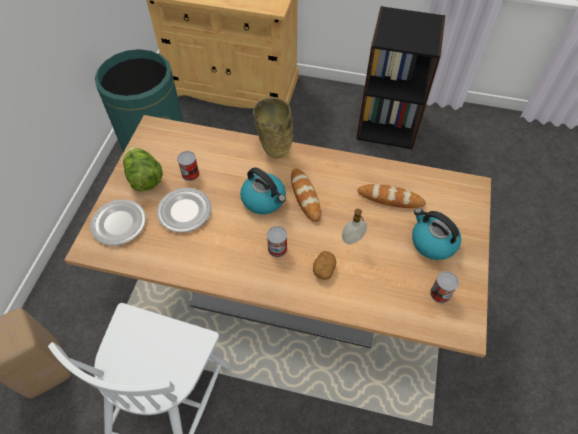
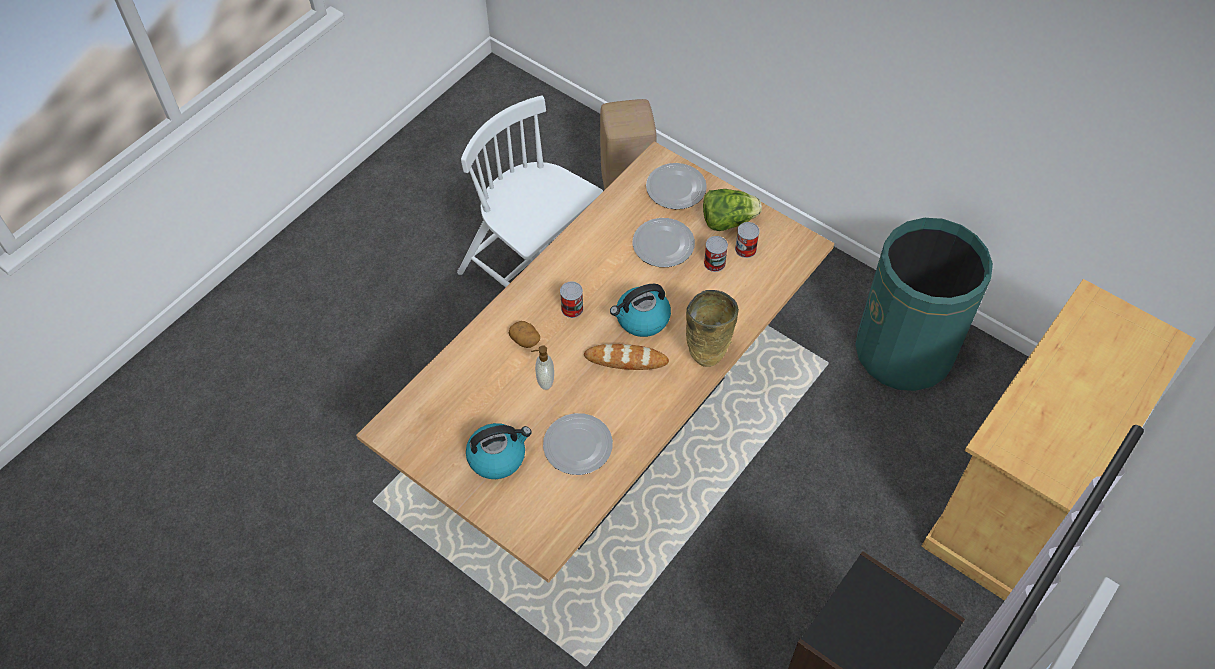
camera: 115 degrees right, 0 degrees up
bread [357,184,426,208] -> plate [543,413,613,475]
can [430,271,459,303] -> can moved to [735,222,760,258]

